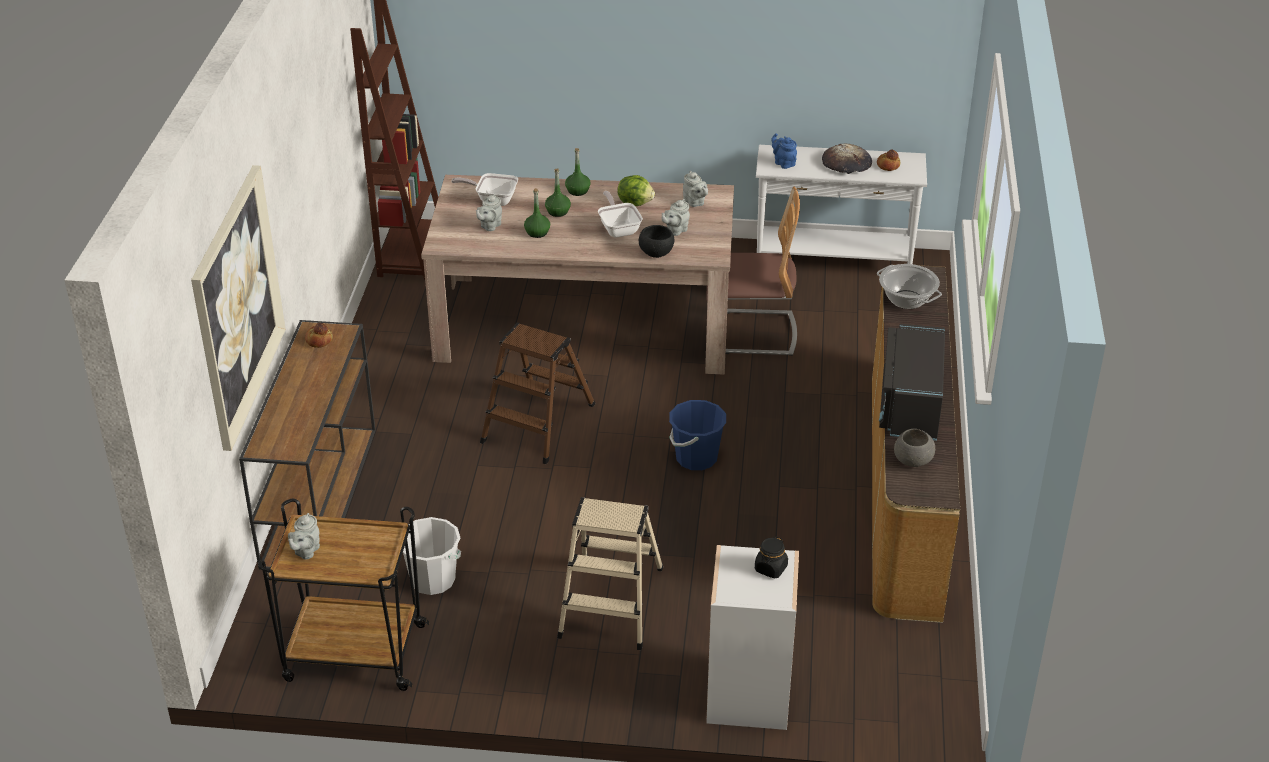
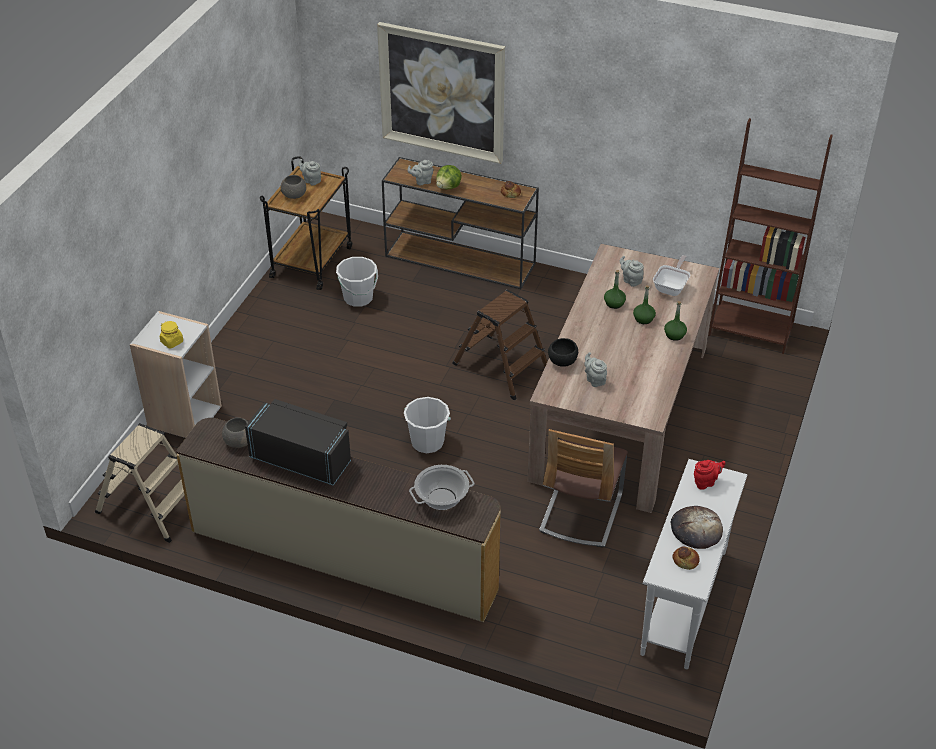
camera: 105 degrees right, 5 degrees up
beige step ladder [557,497,663,650] -> beige step ladder moved to [95,423,184,543]
frying pan [598,191,643,238] -> none
lettuce [617,175,655,206] -> lettuce moved to [436,165,462,190]
blue bucket [669,400,726,470] -> white bucket [404,397,451,453]
grey teapot [683,171,708,207] -> grey teapot moved to [408,160,433,185]
black jar [755,536,788,579] -> yellow jar [160,321,183,348]
blue teapot [771,133,797,169] -> red teapot [694,460,725,490]
none -> grey bowl [281,175,306,199]

